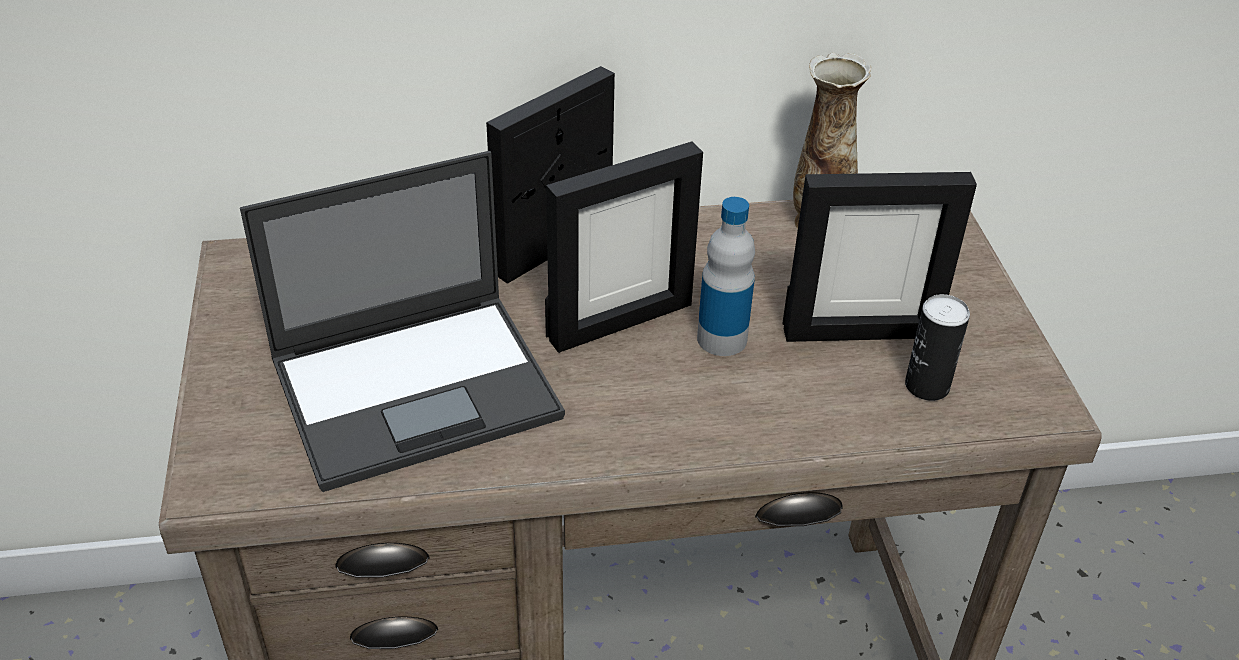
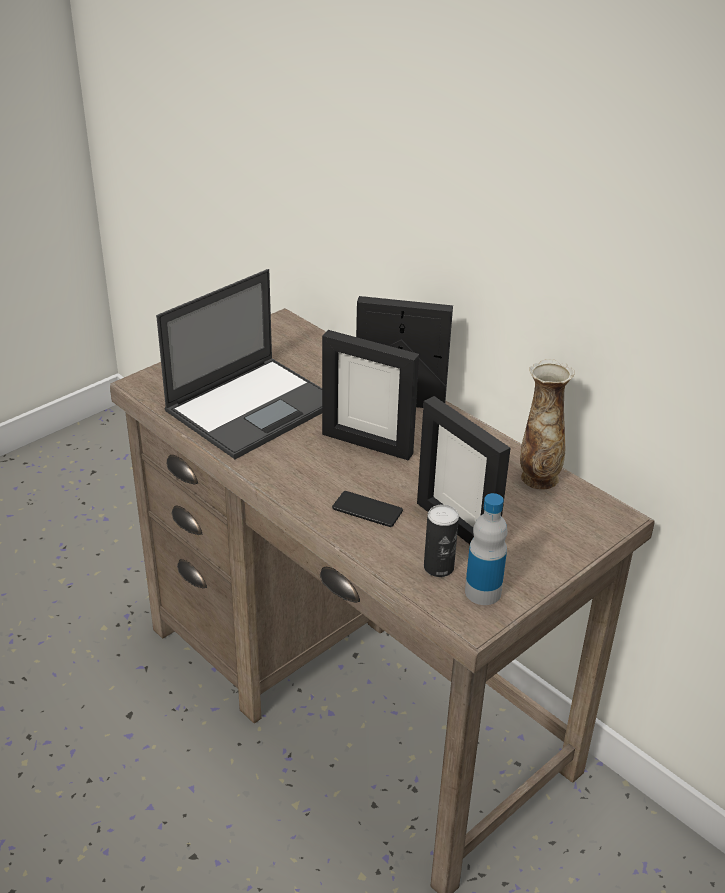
camera: 55 degrees right, 5 degrees down
laptop [240,151,565,492] -> laptop turned 75 degrees counterclockwise [156,269,322,459]
bottle [697,197,755,356] -> bottle moved to [465,493,508,605]
none -> phone [332,491,403,527]

